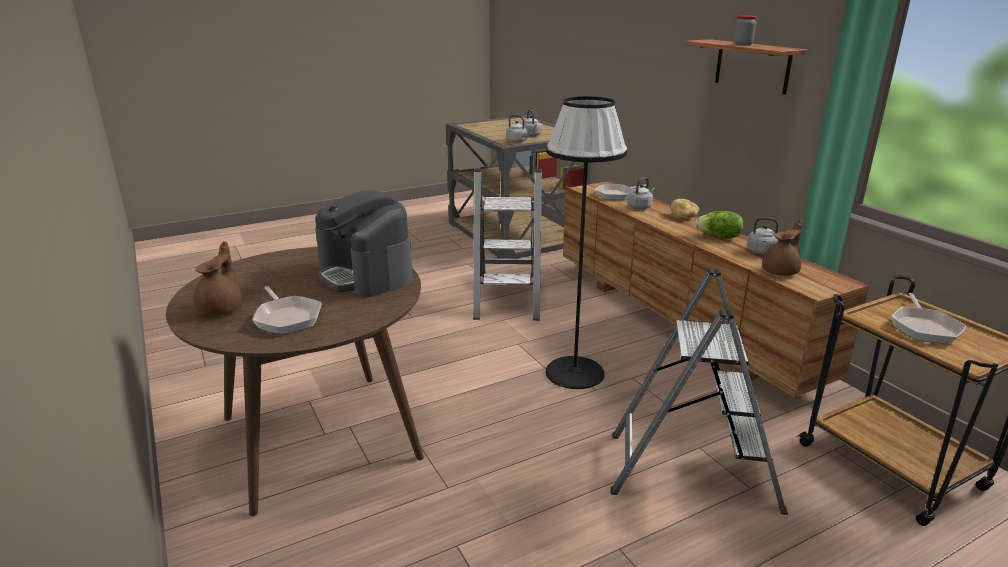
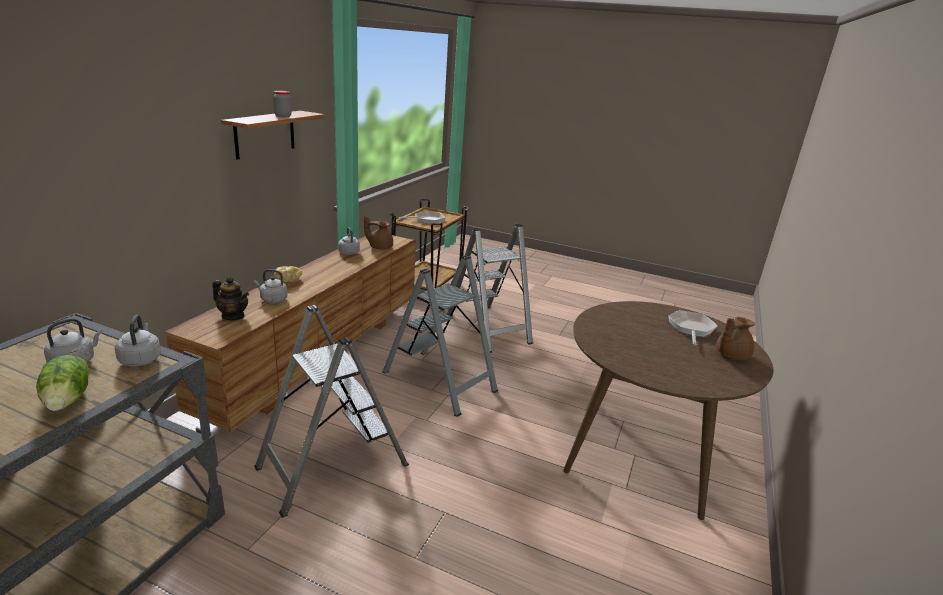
camera: 130 degrees left, 0 degrees up
coffee machine [315,190,413,298] -> none
black floor lamp [546,96,627,389] -> grey step ladder [382,255,498,417]
frying pan [595,184,646,200] -> teapot [212,277,249,320]
lettuce [695,211,743,238] -> lettuce moved to [36,355,89,411]

